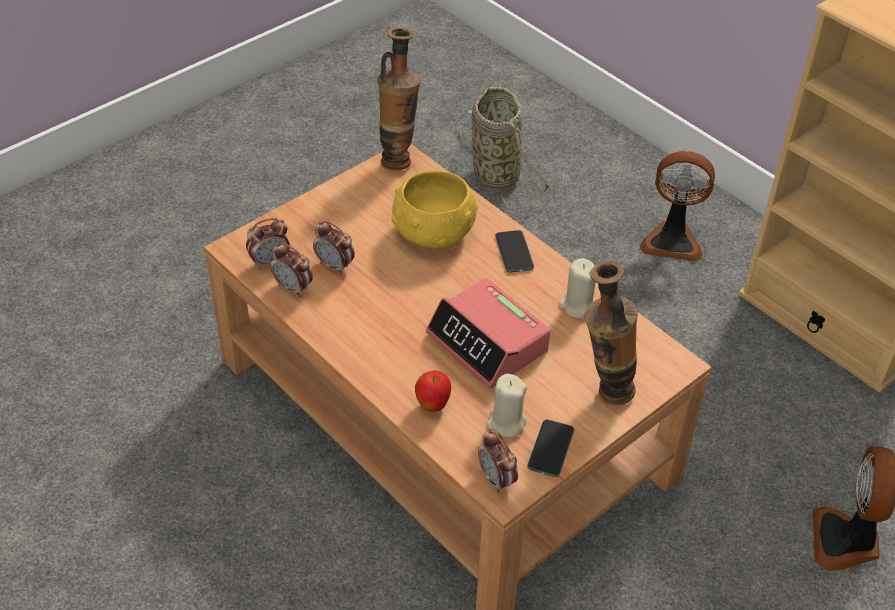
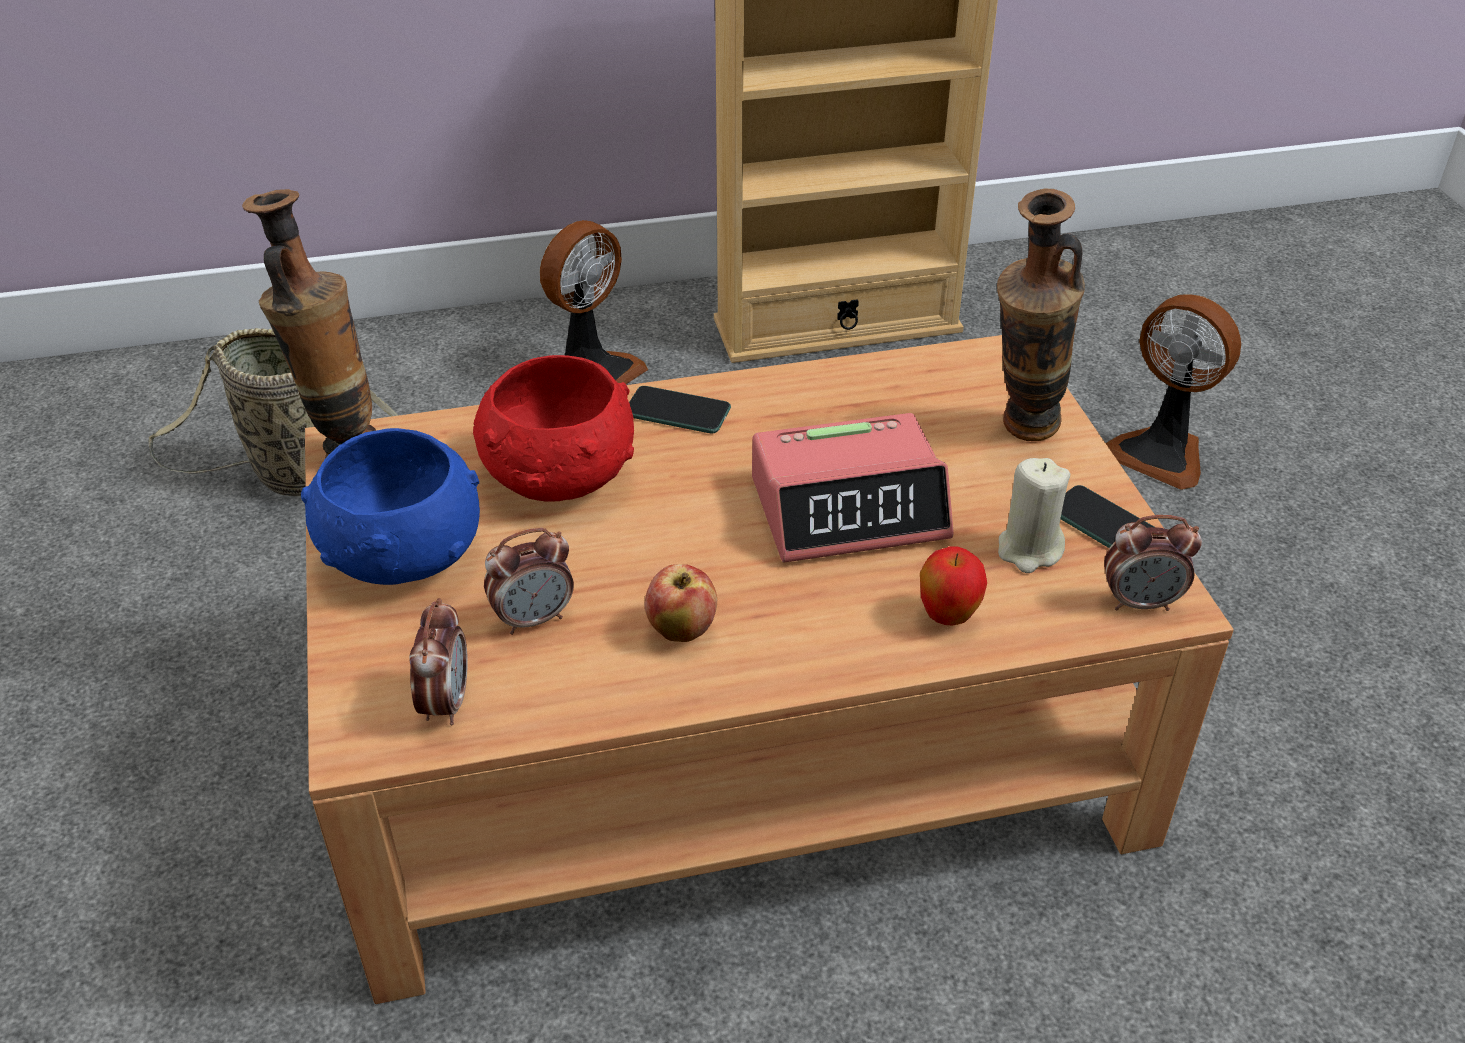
camera: 60 degrees left, 5 degrees down
alarm clock [270,243,313,297] -> none
yellow bowl [391,171,478,248] -> red bowl [473,355,634,501]
beige candle [558,258,596,319] -> none
none -> blue bowl [301,428,480,585]
none -> apple [645,564,717,642]

